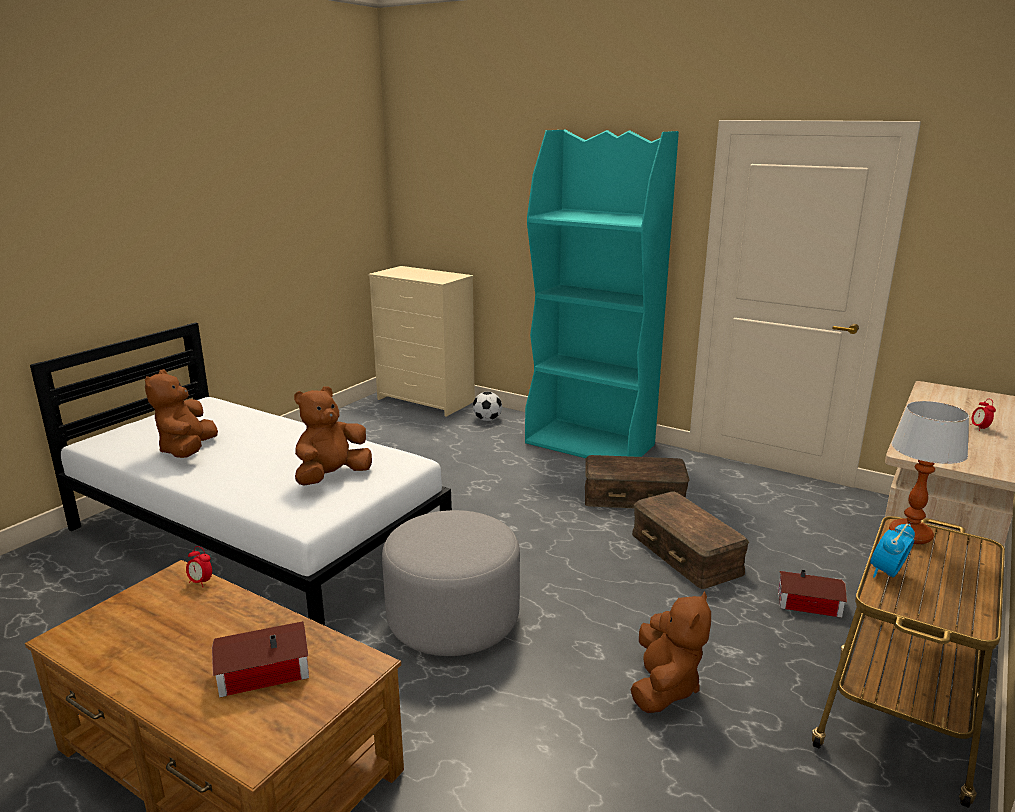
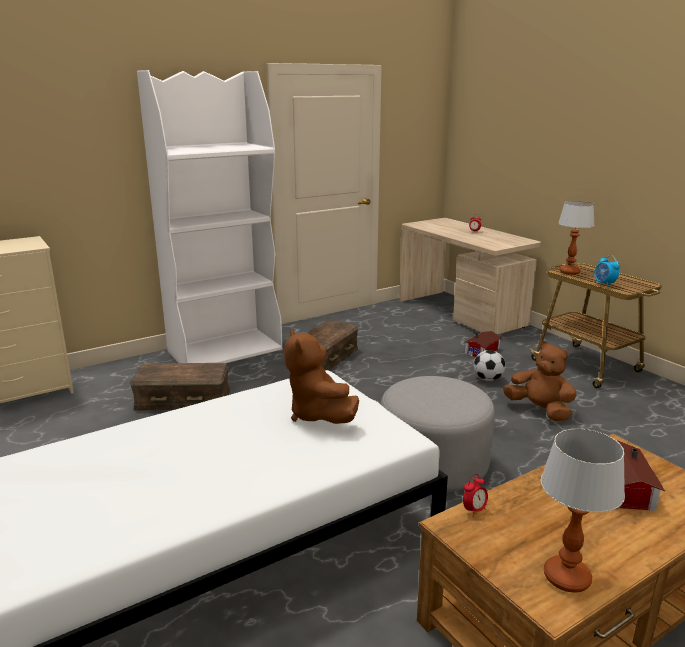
camera: 65 degrees left, 0 degrees up
brown plush toy [145,369,218,458] -> none
football [473,392,502,421] -> football moved to [474,350,505,381]
turquoise bookcase [525,130,679,458] -> white bookcase [137,70,282,363]
brown storage box [632,492,749,589] -> brown storage box moved to [130,363,230,411]
none -> table lamp [541,429,625,593]

